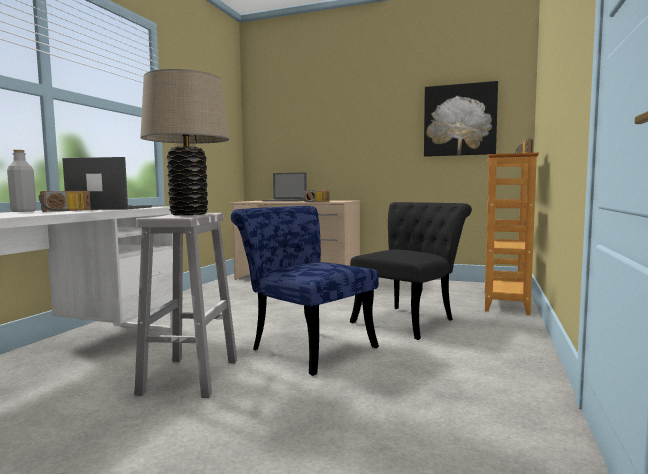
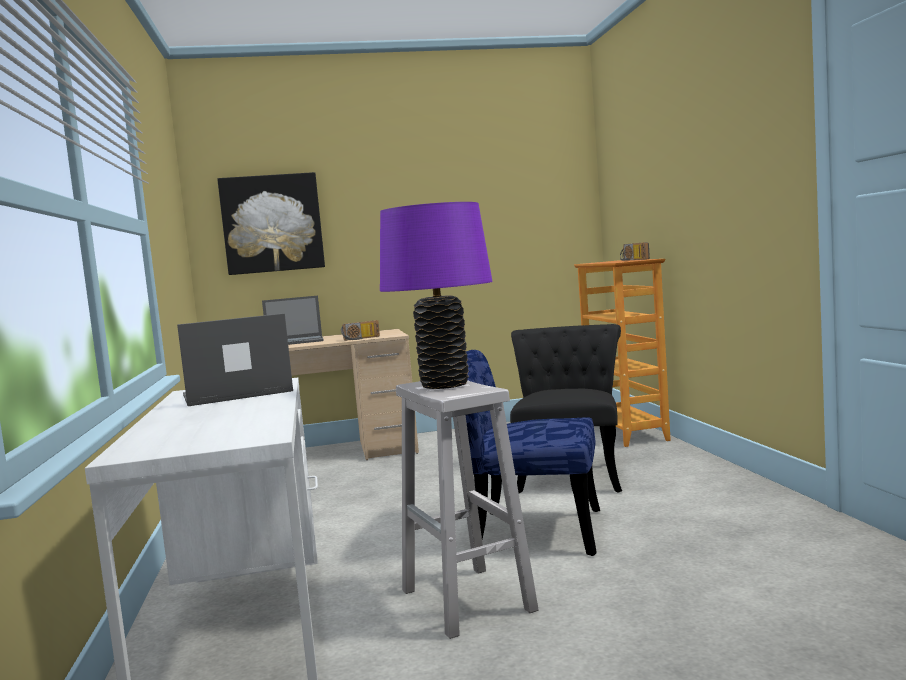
camera: 30 degrees left, 0 degrees up
grey bottle [7,150,37,212] -> none
radio [39,191,91,212] -> none
beige table lamp [140,69,229,215] -> purple table lamp [380,202,493,389]
picture [424,81,498,157] -> picture moved to [217,172,325,275]

